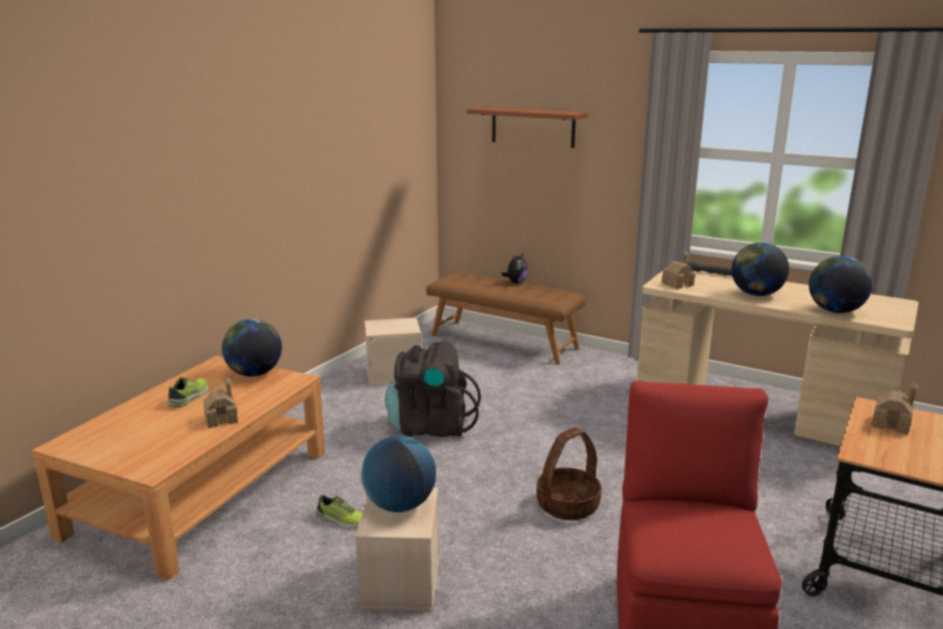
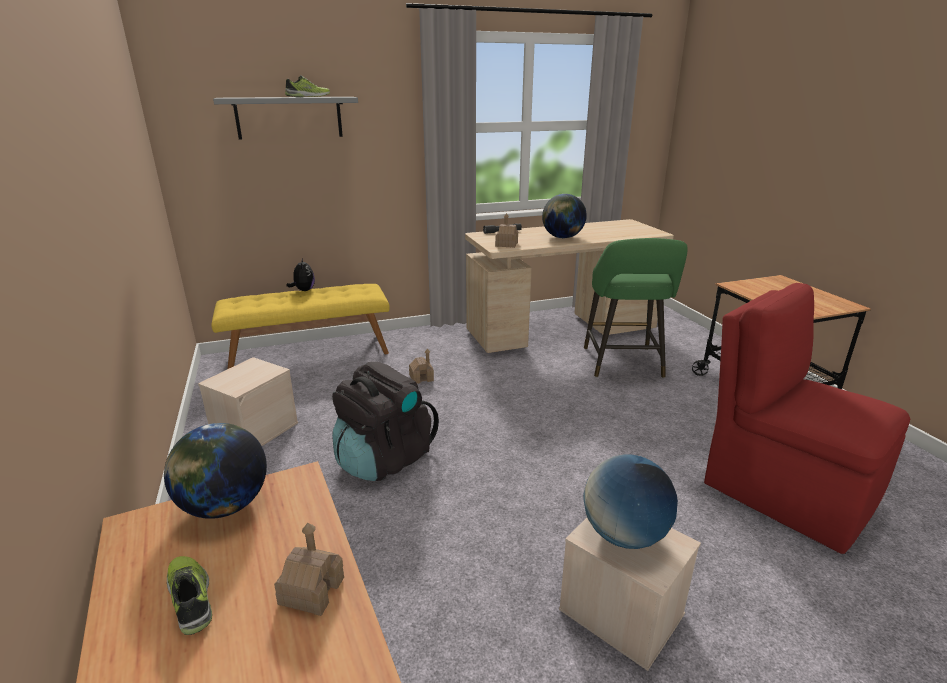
camera: 50 degrees left, 5 degrees up
shoe [316,495,362,529] -> shoe moved to [285,75,330,97]
brown bench [426,273,586,365] -> yellow bench [211,284,390,369]
brown shelf [467,107,588,148] -> grey shelf [213,97,358,140]
basket [536,428,601,520] -> none
globe [809,256,872,313] -> none
toy house [871,382,918,435] -> toy house moved to [409,349,434,384]
none -> green stool [584,238,688,378]

